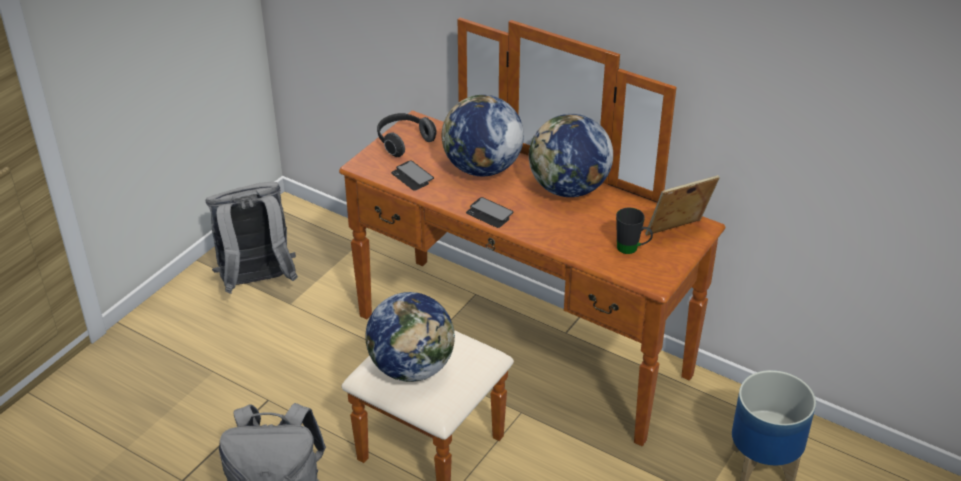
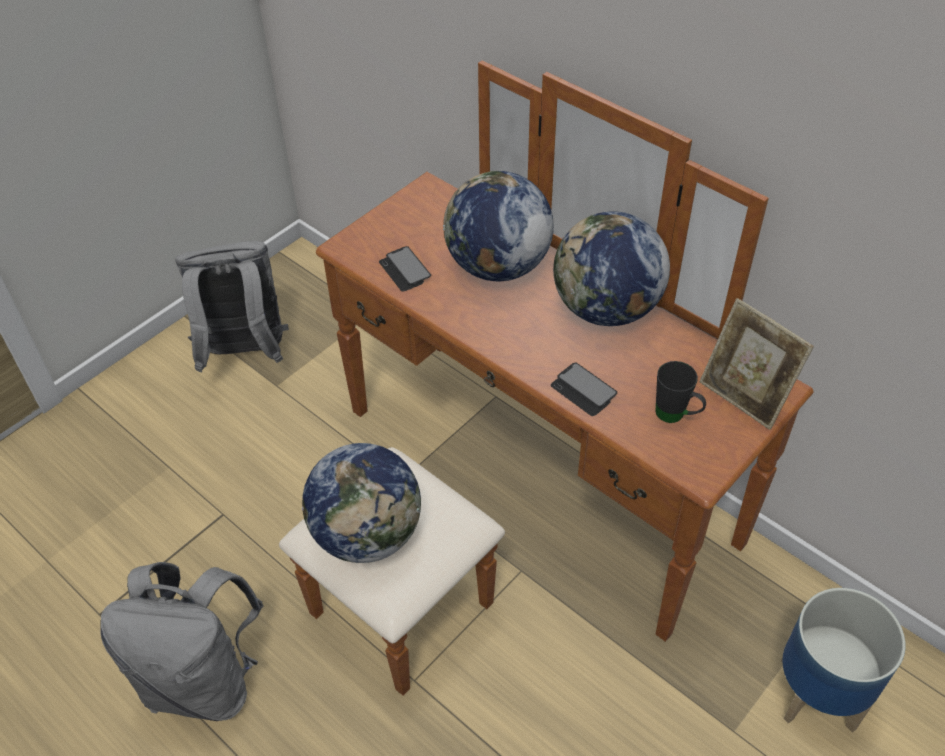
camera: 10 degrees right, 10 degrees up
headphones [377,113,437,157] -> none
phone [466,197,514,228] -> phone moved to [551,362,617,416]
picture frame [645,175,720,236] -> picture frame turned 120 degrees counterclockwise [700,298,814,430]

